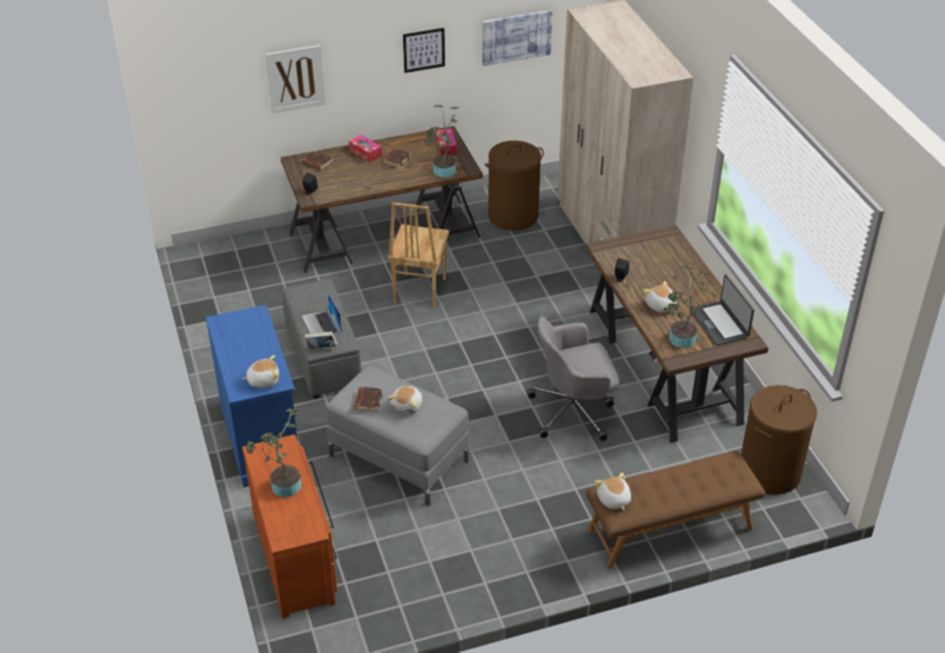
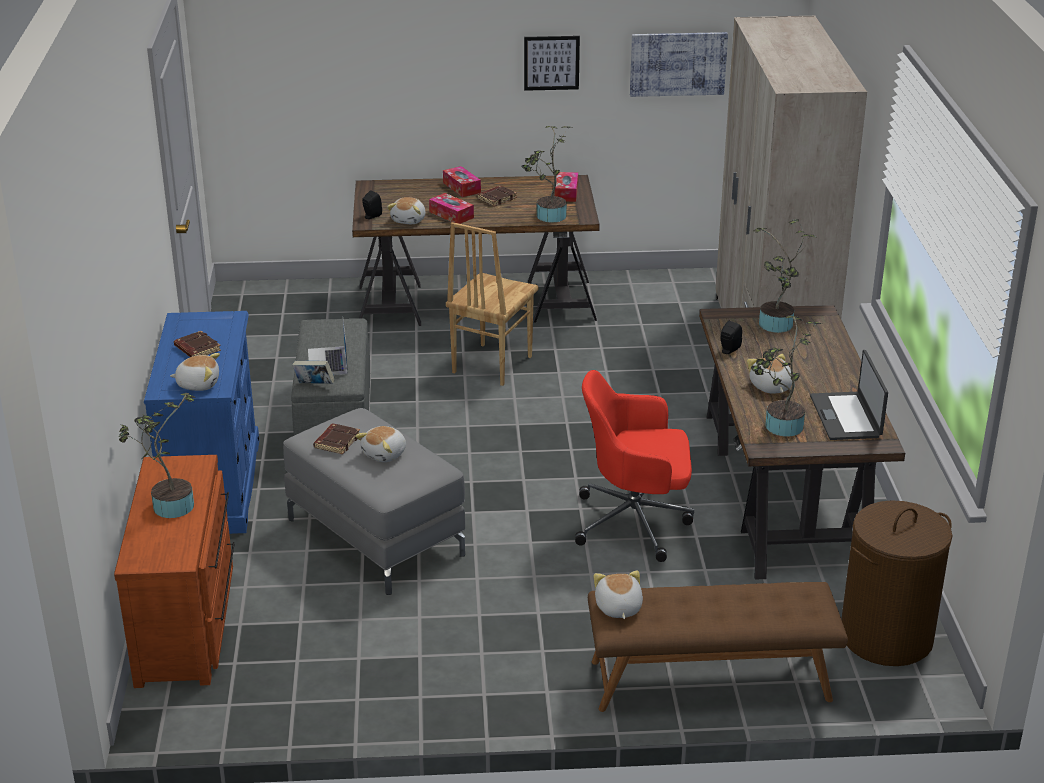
camera: 15 degrees right, 10 degrees down
picture [265,45,325,113] -> none
brown book [302,151,333,170] -> brown book moved to [174,331,221,357]
brown laundry basket [485,141,544,231] -> none
grey office chair [527,317,619,441] -> red office chair [575,370,694,562]
none -> plush toy [387,197,425,224]
none -> tissue box [429,193,474,224]
none -> potted plant [754,219,816,333]

